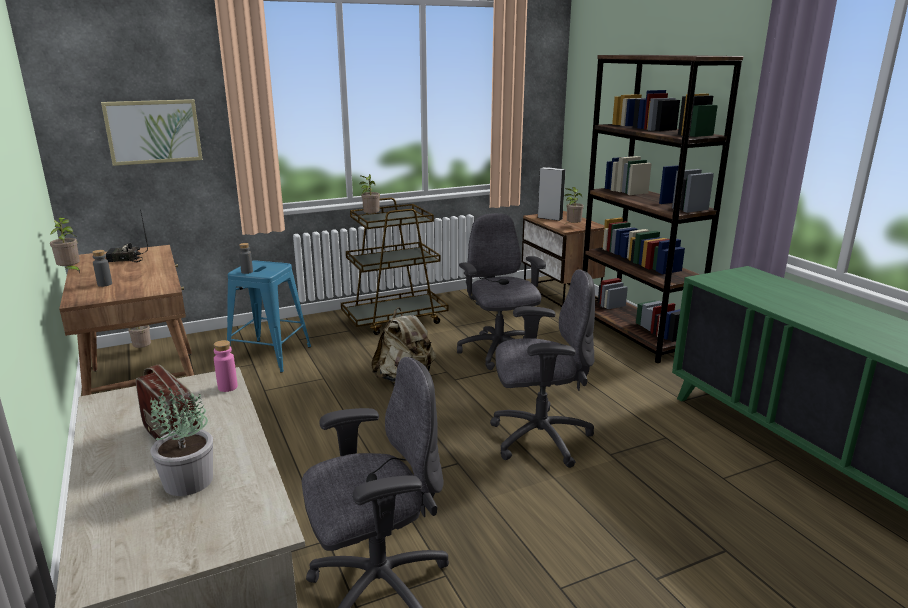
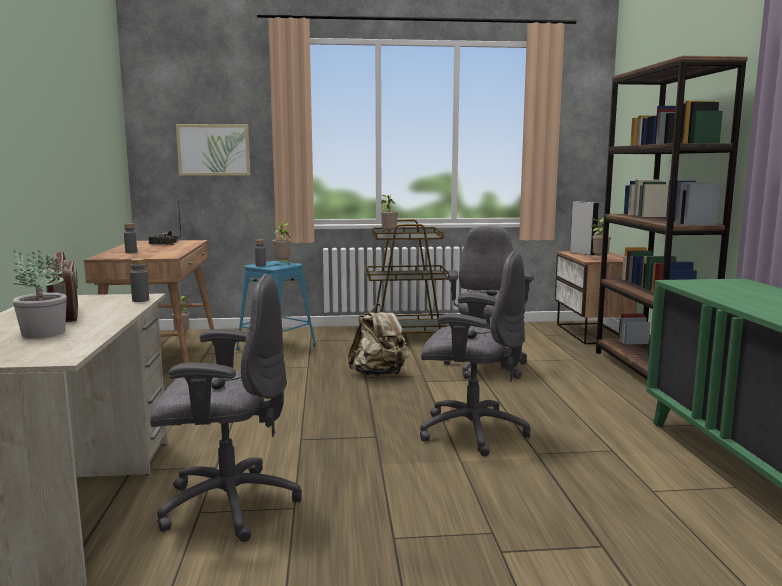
camera: 20 degrees right, 10 degrees down
potted plant [50,218,80,273] -> potted plant moved to [272,222,291,264]
pink bottle [214,340,238,392] -> grey bottle [130,258,149,302]

